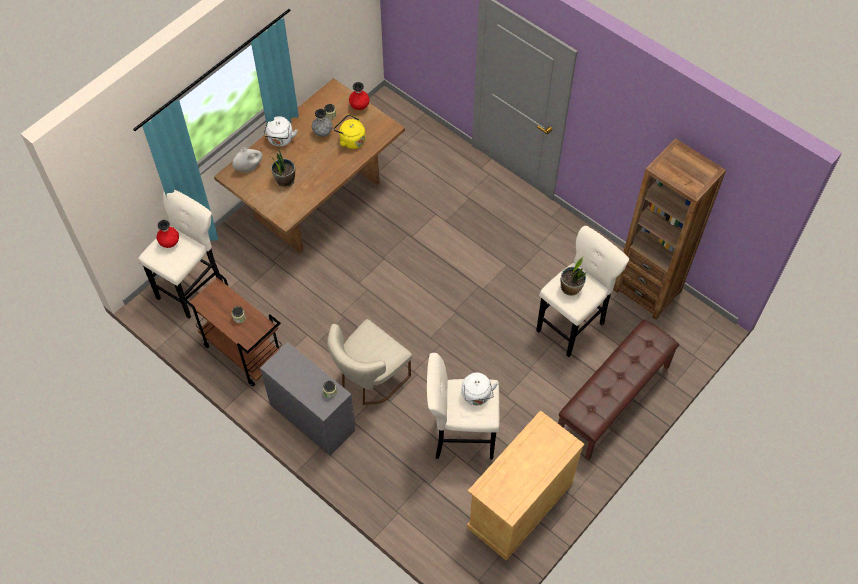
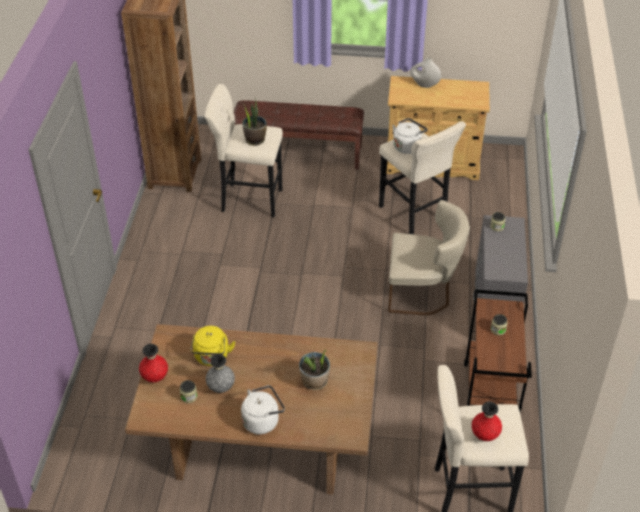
camera: 125 degrees left, 15 degrees down
white vase [232,147,262,173] -> white vase moved to [410,57,441,88]

